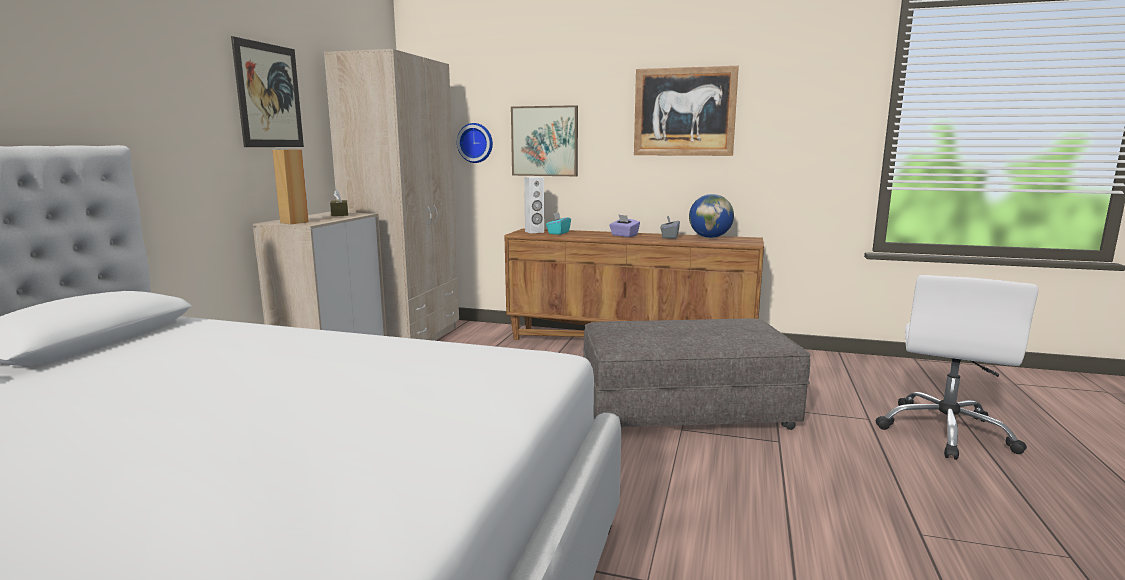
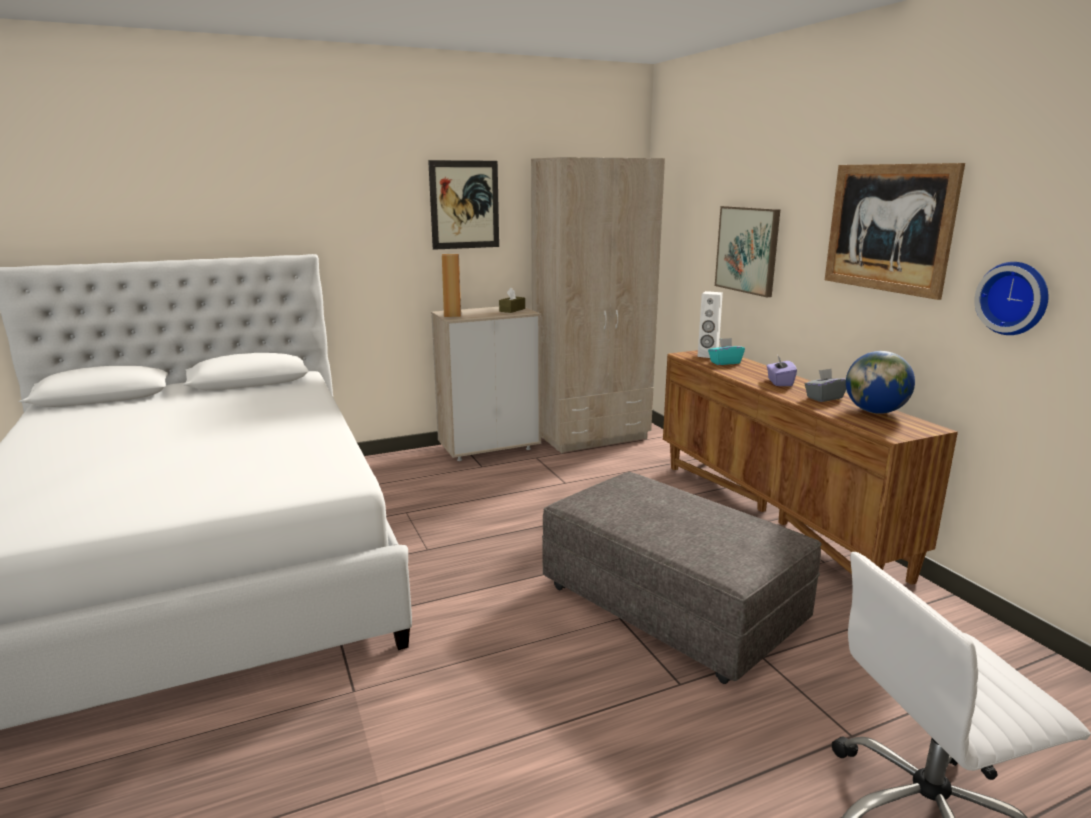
camera: 50 degrees right, 5 degrees up
wall clock [457,123,493,163] -> wall clock moved to [974,262,1048,335]

